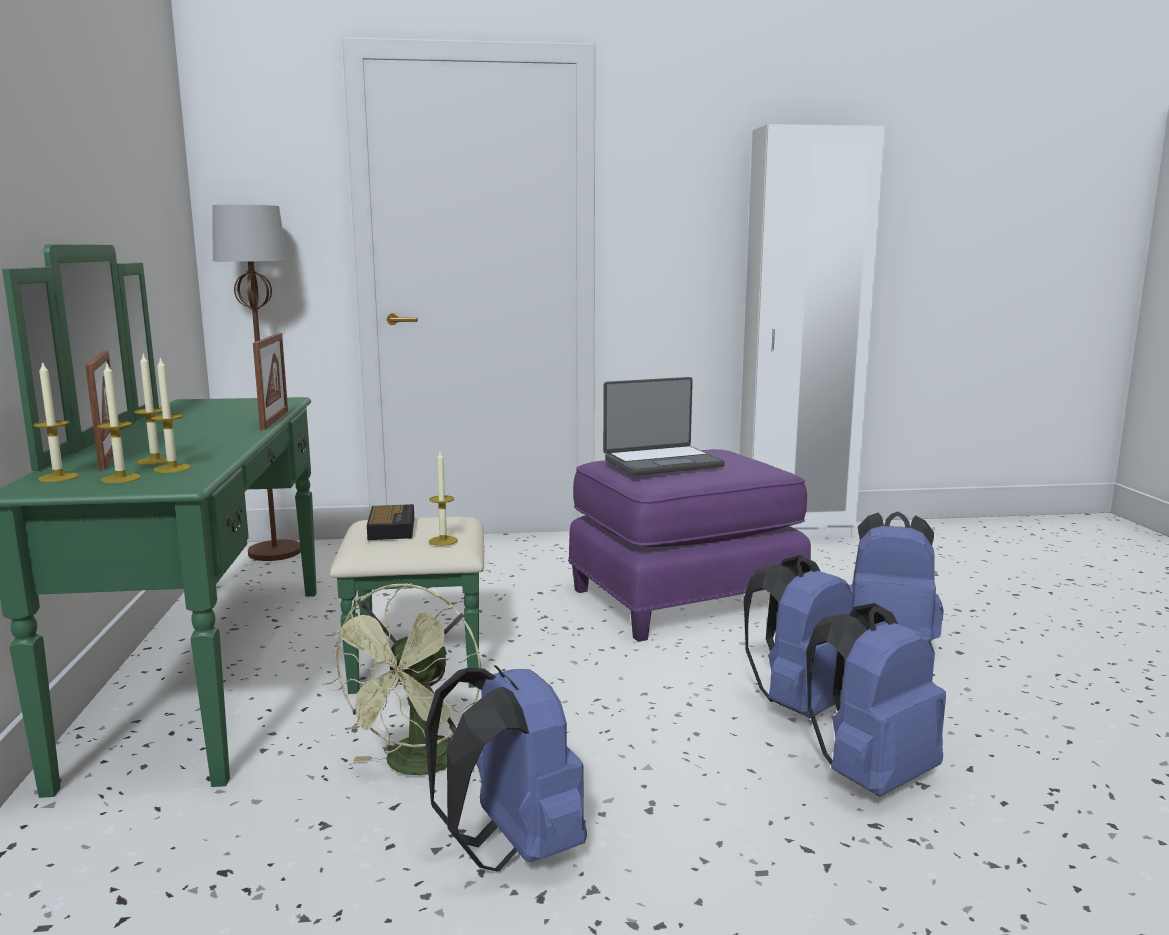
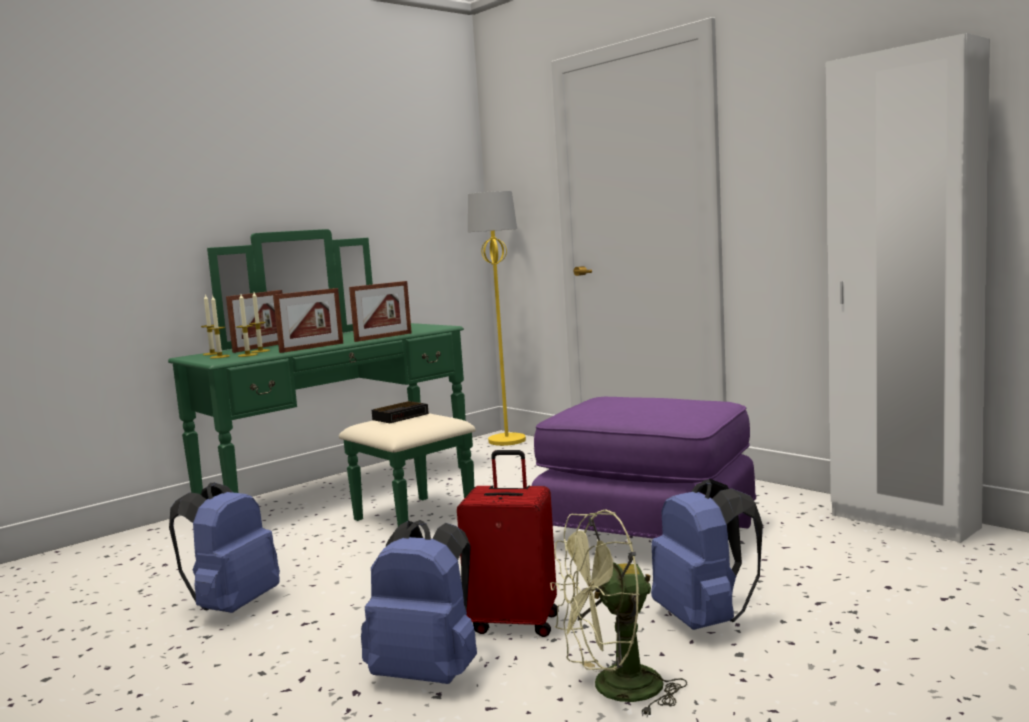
camera: 55 degrees right, 5 degrees down
brown floor lamp [212,204,301,561] -> yellow floor lamp [468,191,526,446]
green fan [322,583,481,775] -> green fan moved to [550,510,687,717]
candle [429,452,458,546] -> none
laptop [603,377,725,475] -> none
blue backpack [744,555,852,718] -> red suitcase [457,450,559,637]
none -> picture frame [273,288,343,353]

